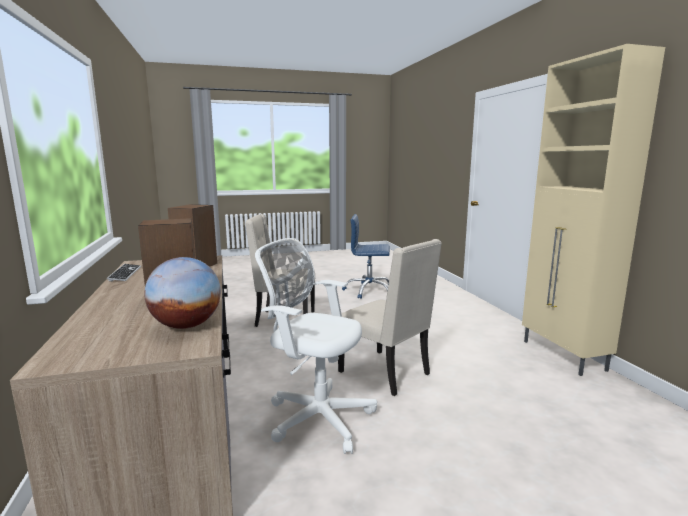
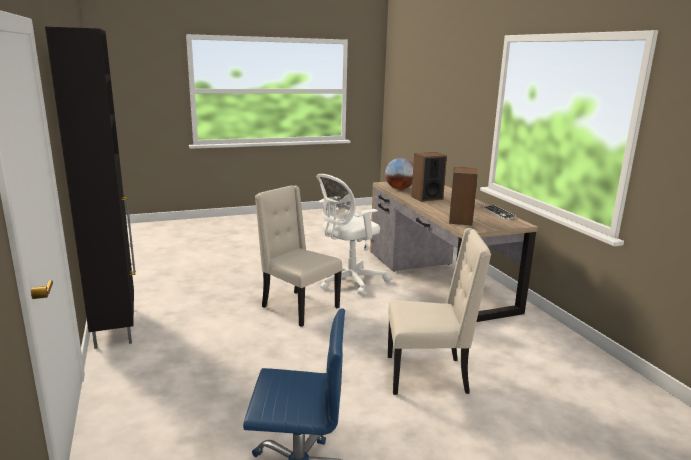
camera: 175 degrees right, 5 degrees up
white office chair [255,238,377,454] -> white office chair turned 120 degrees clockwise [316,174,391,295]
beige cabinet [522,44,665,376] -> black cabinet [45,27,136,349]

